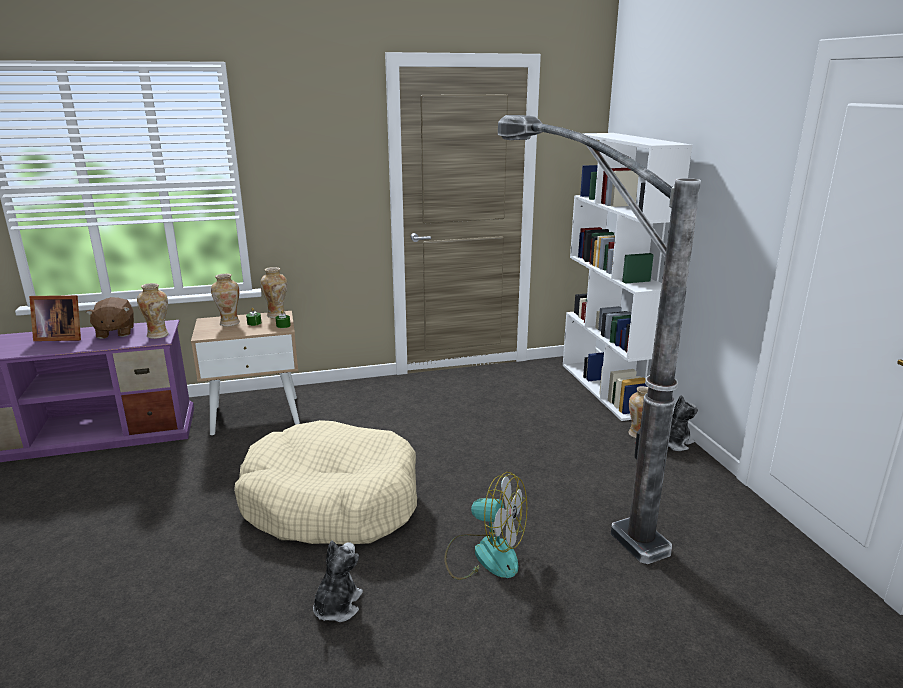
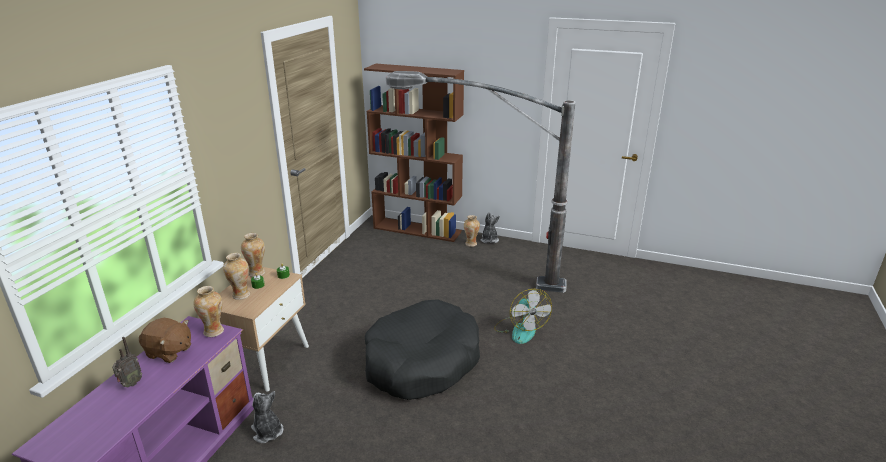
camera: 55 degrees left, 5 degrees up
picture frame [29,295,81,341] -> radio [112,337,142,387]
beige dog bed [234,420,417,544] -> black dog bed [365,299,480,400]
plush toy [313,541,363,622] -> plush toy moved to [251,391,284,443]
fan [444,472,527,580] -> fan turned 105 degrees clockwise [494,289,552,344]
white bookcase [563,133,692,421] -> brown bookcase [364,64,464,242]

